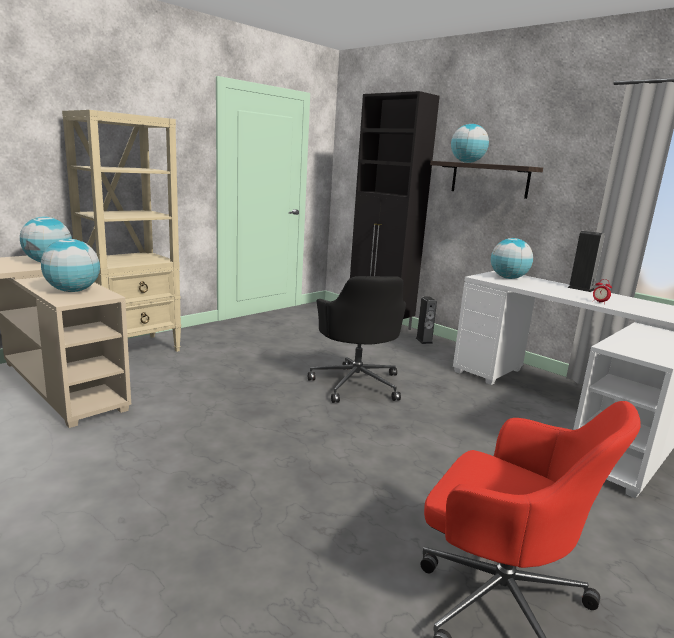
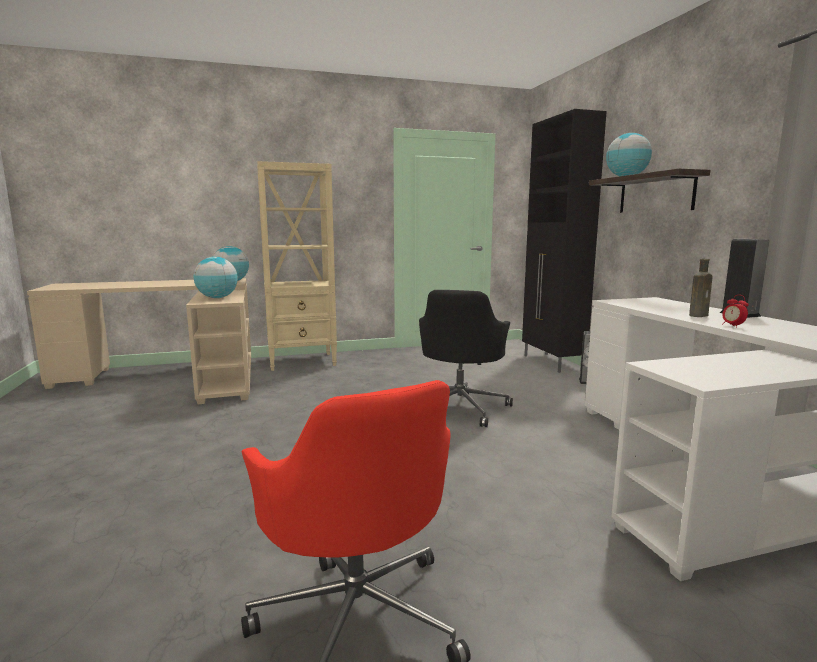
camera: 30 degrees right, 5 degrees down
globe [491,238,533,279] -> none
none -> brown bottle [689,259,713,317]

